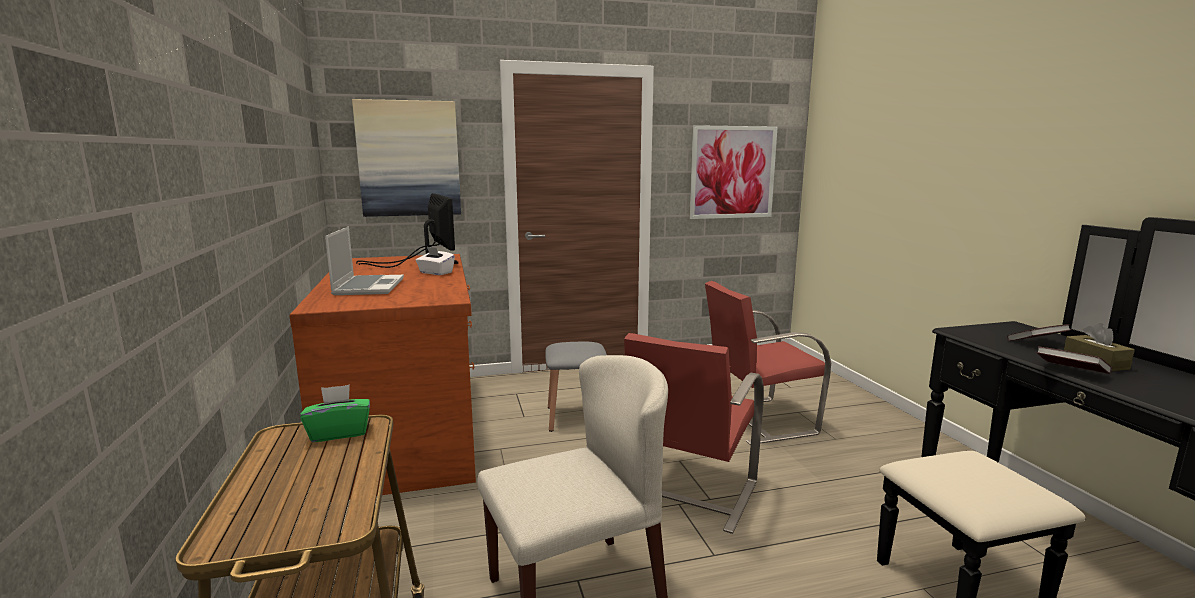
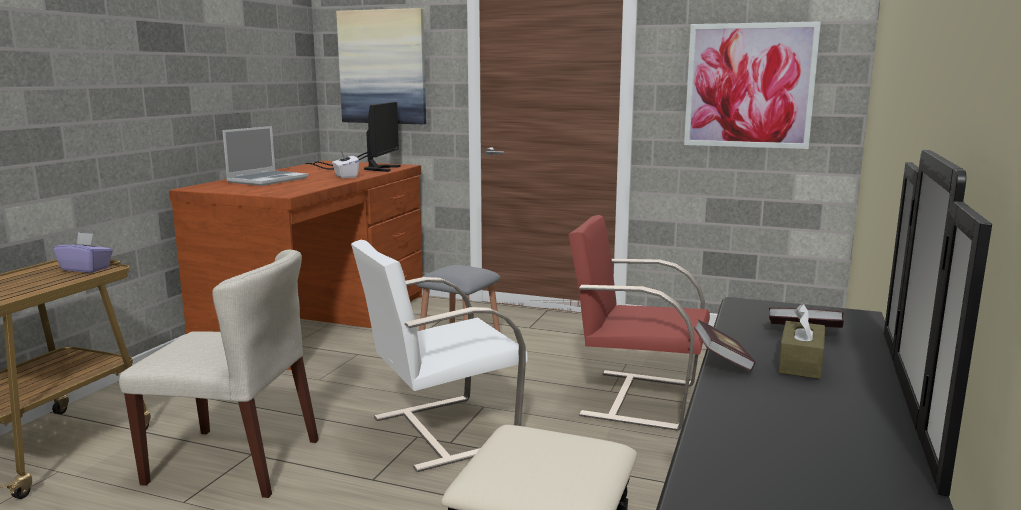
camera: 35 degrees right, 0 degrees up
green tissue box [300,385,370,442] -> purple tissue box [53,232,113,273]
red chair [624,333,764,534] -> white chair [351,240,528,472]

